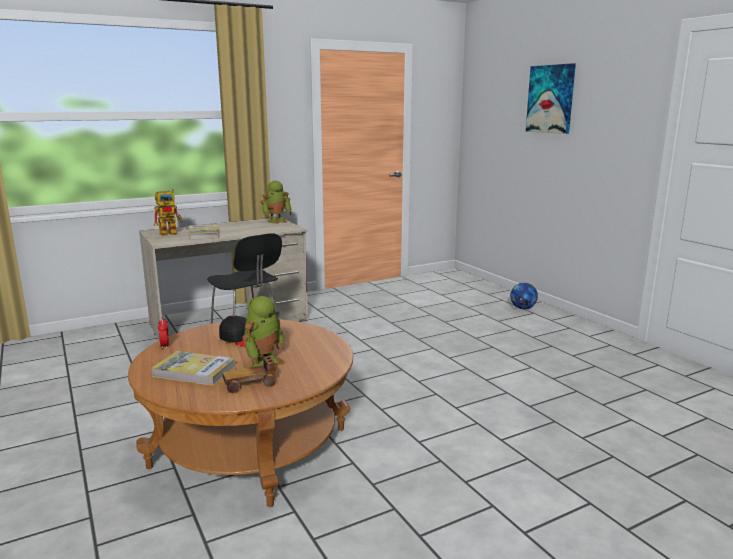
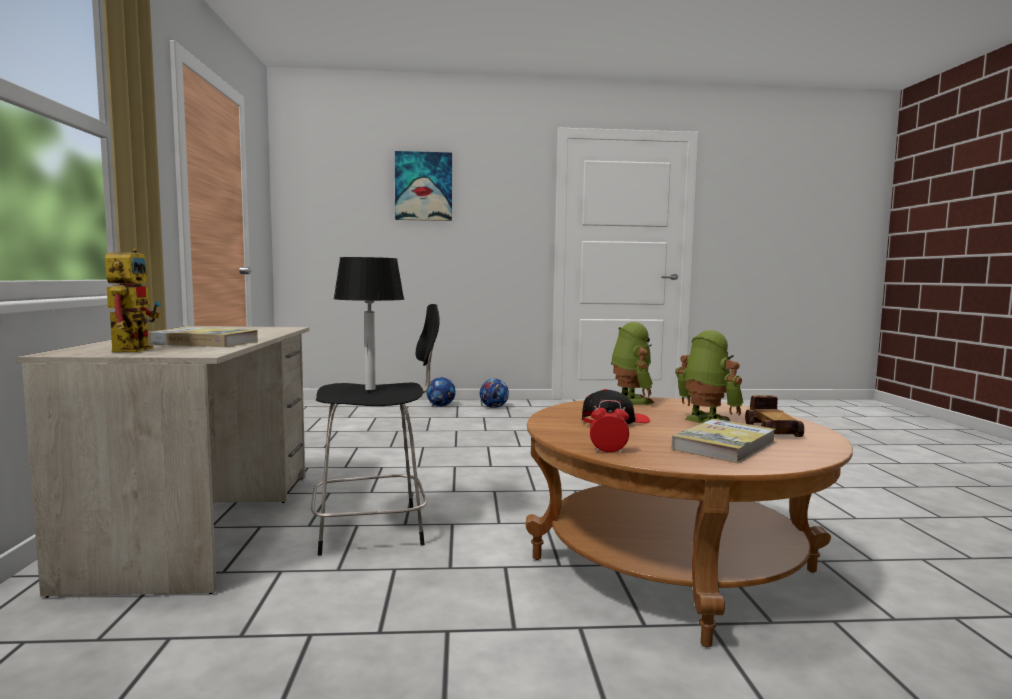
camera: 65 degrees left, 10 degrees down
toy robot [261,181,292,224] -> toy robot moved to [611,322,654,405]
none -> table lamp [333,257,404,390]
none -> football [480,379,509,408]

